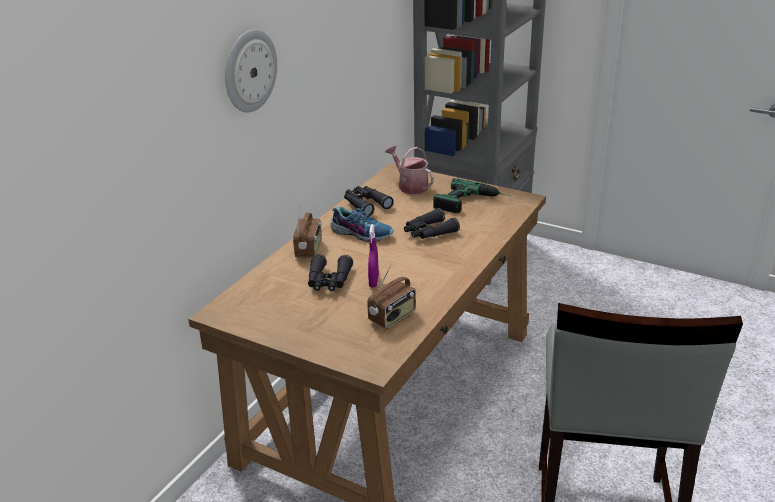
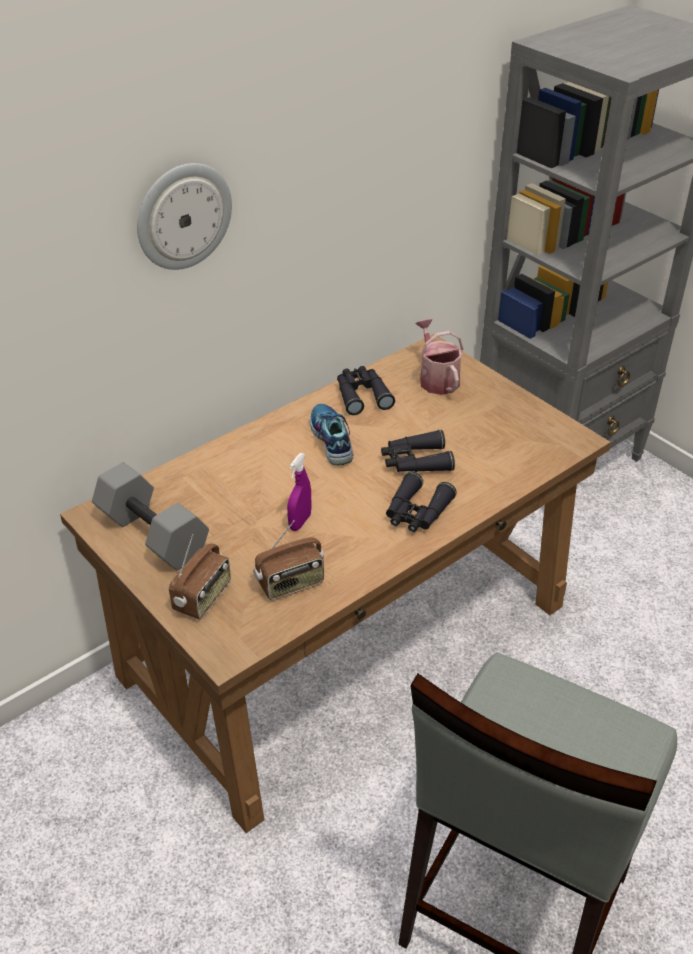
camera: 20 degrees right, 10 degrees up
radio [293,203,322,258] -> radio moved to [169,534,231,620]
black binoculars [308,254,353,291] -> black binoculars moved to [386,472,457,532]
shoe [330,202,394,242] -> shoe turned 150 degrees counterclockwise [310,404,353,465]
power drill [433,178,511,213] -> none
none -> grey dumbbell [92,462,209,570]

